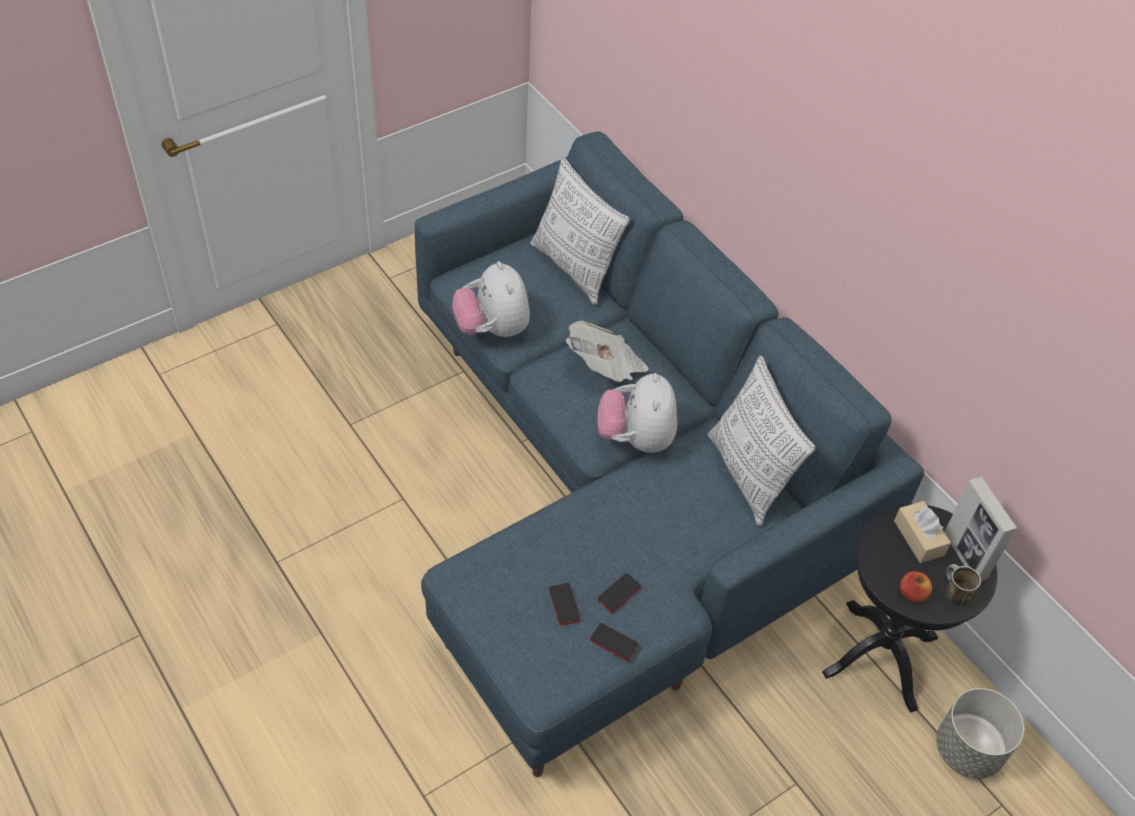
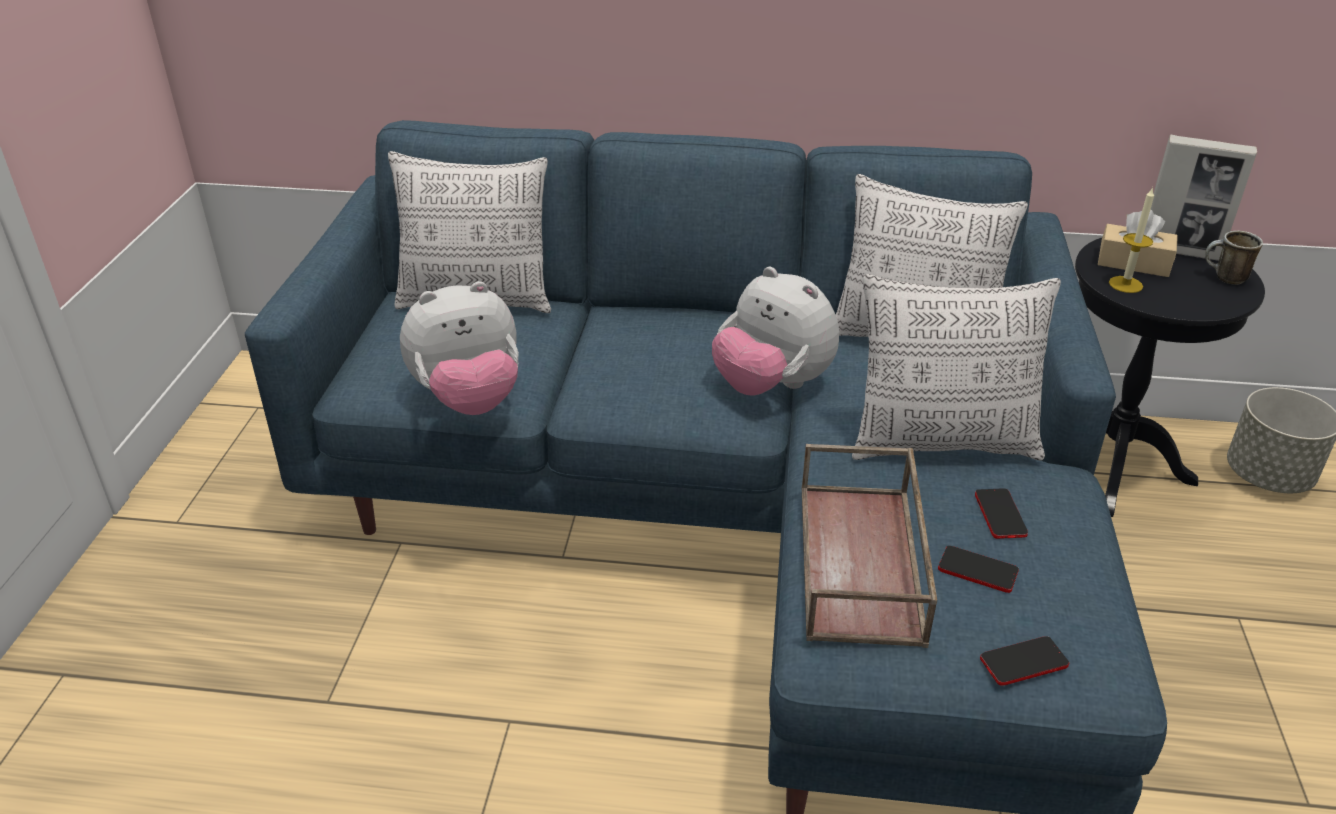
camera: 45 degrees left, 15 degrees down
plush toy [452,261,530,337] -> plush toy turned 45 degrees counterclockwise [400,281,519,415]
newspaper [566,321,648,382] -> none
phone [590,623,639,661] -> phone moved to [980,636,1069,686]
apple [900,571,932,602] -> none
none -> brown tray [802,444,937,648]
none -> pillow [852,274,1061,460]
none -> candle [1109,187,1154,293]

